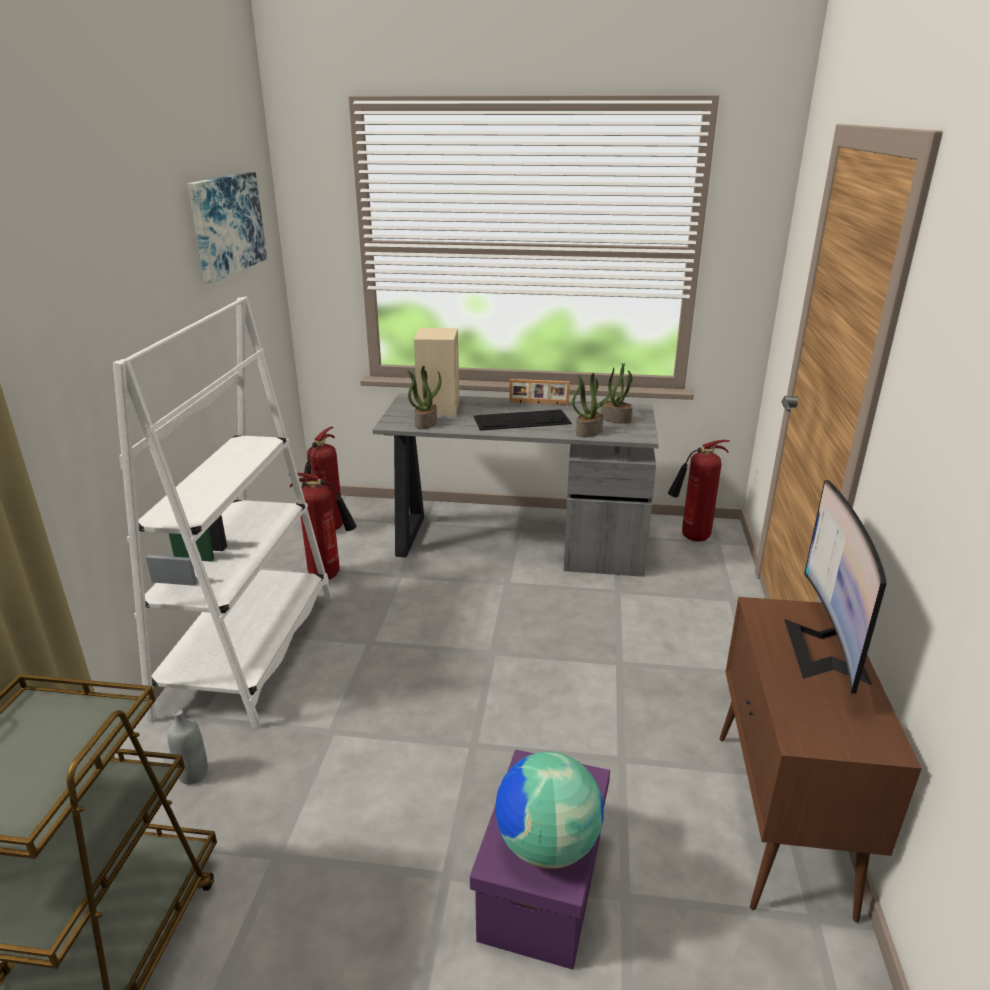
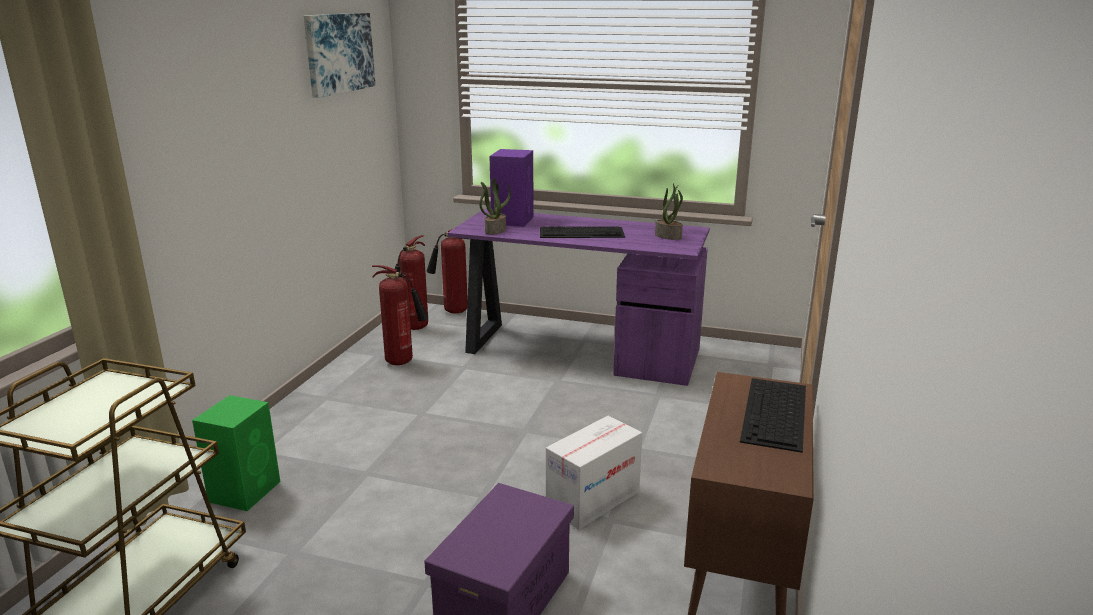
camera: 10 degrees right, 5 degrees down
white bookcase [113,297,332,728] -> none
grey bottle [168,710,208,784] -> green speaker [192,395,280,511]
grey desk [373,393,659,577] -> purple desk [448,209,710,386]
beige speaker [414,328,459,416] -> purple speaker [489,149,534,227]
globe [495,752,604,869] -> none
picture frame [509,379,570,405] -> none
potted plant [572,373,611,437] -> none
fire extinguisher [668,440,730,542] -> fire extinguisher moved to [427,229,468,314]
monitor [784,480,887,694] -> keyboard [740,378,806,453]
none -> cardboard box [546,416,642,530]

